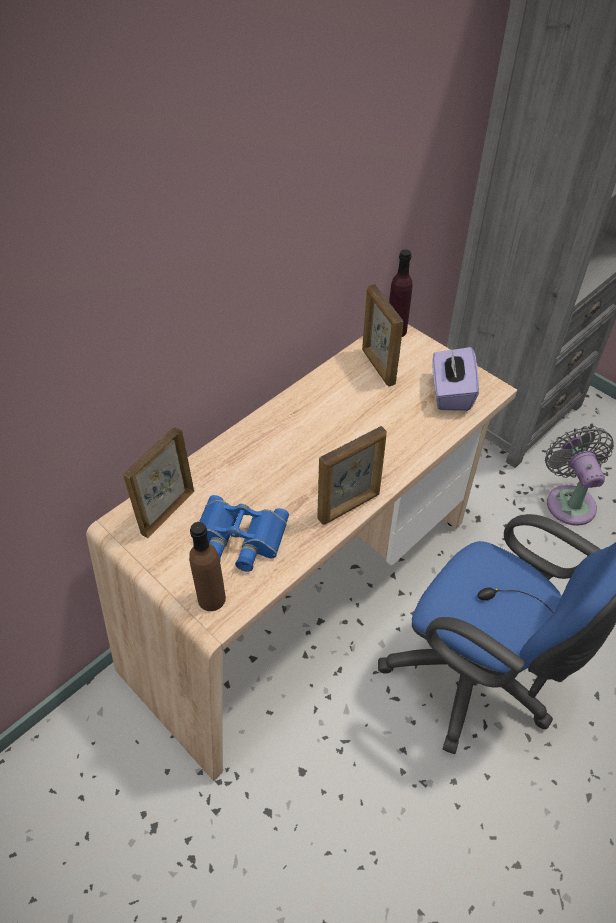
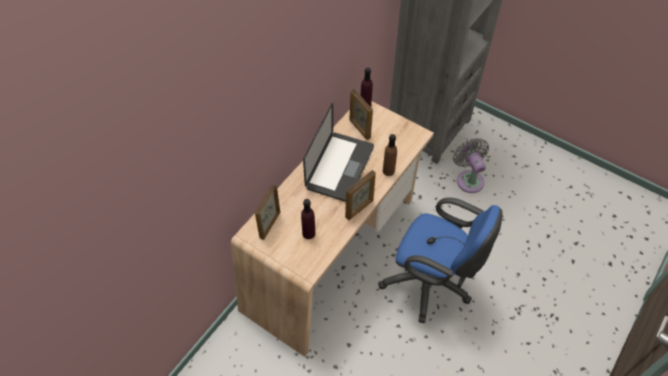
camera: 10 degrees left, 5 degrees up
brown bottle [189,522,226,611] -> brown bottle moved to [383,134,397,176]
blue binoculars [199,495,289,571] -> purple bottle [301,199,315,239]
purple tissue box [432,346,479,411] -> none
none -> laptop [303,103,374,202]

